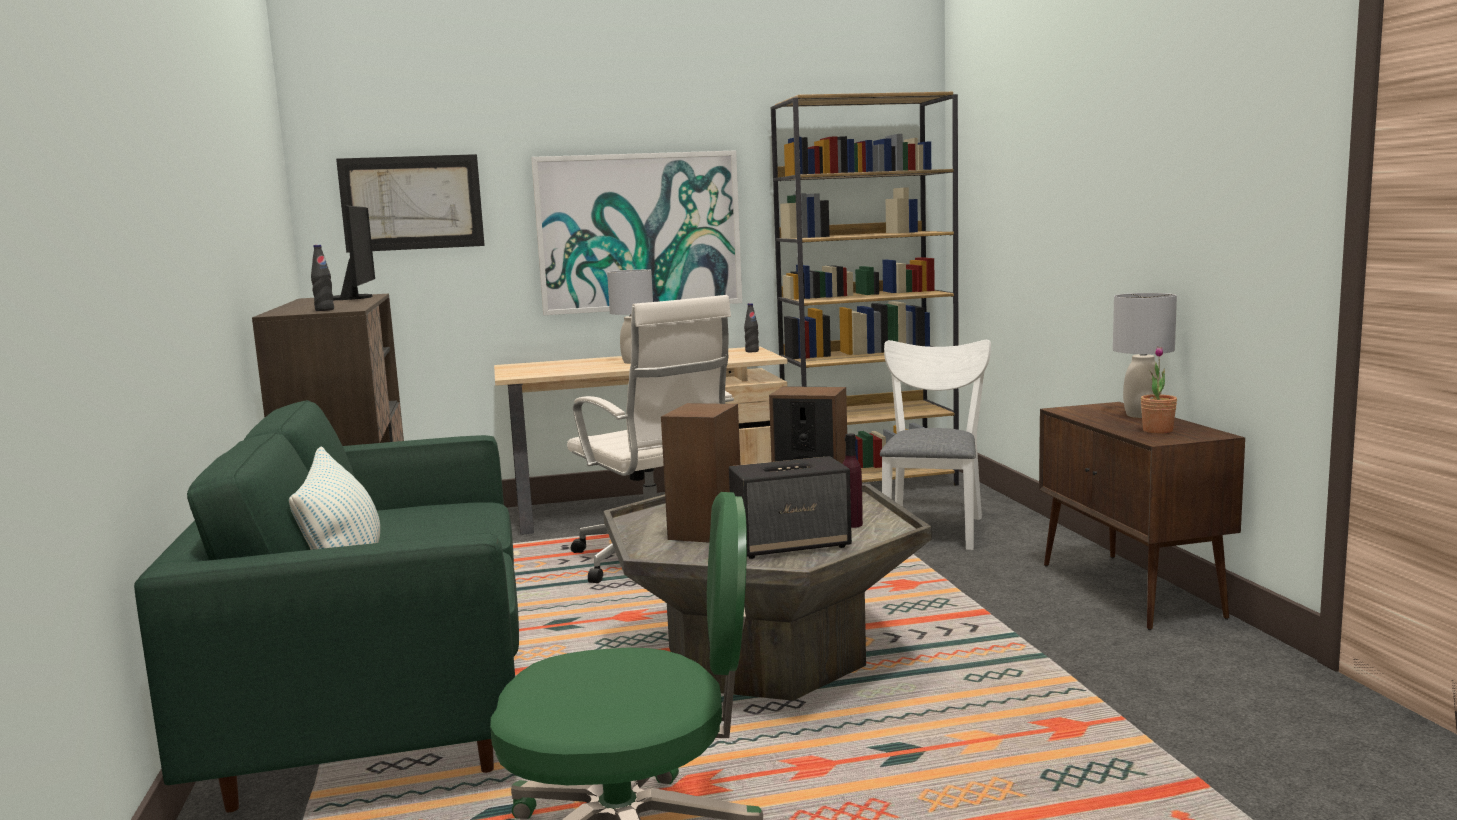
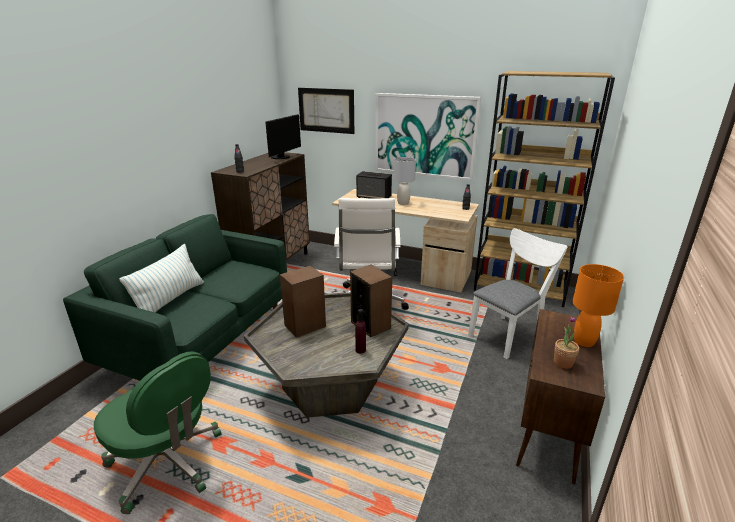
camera: 35 degrees right, 15 degrees up
speaker [729,456,852,559] -> speaker moved to [356,171,392,199]
grey table lamp [1113,293,1177,418] -> orange table lamp [573,264,624,347]

